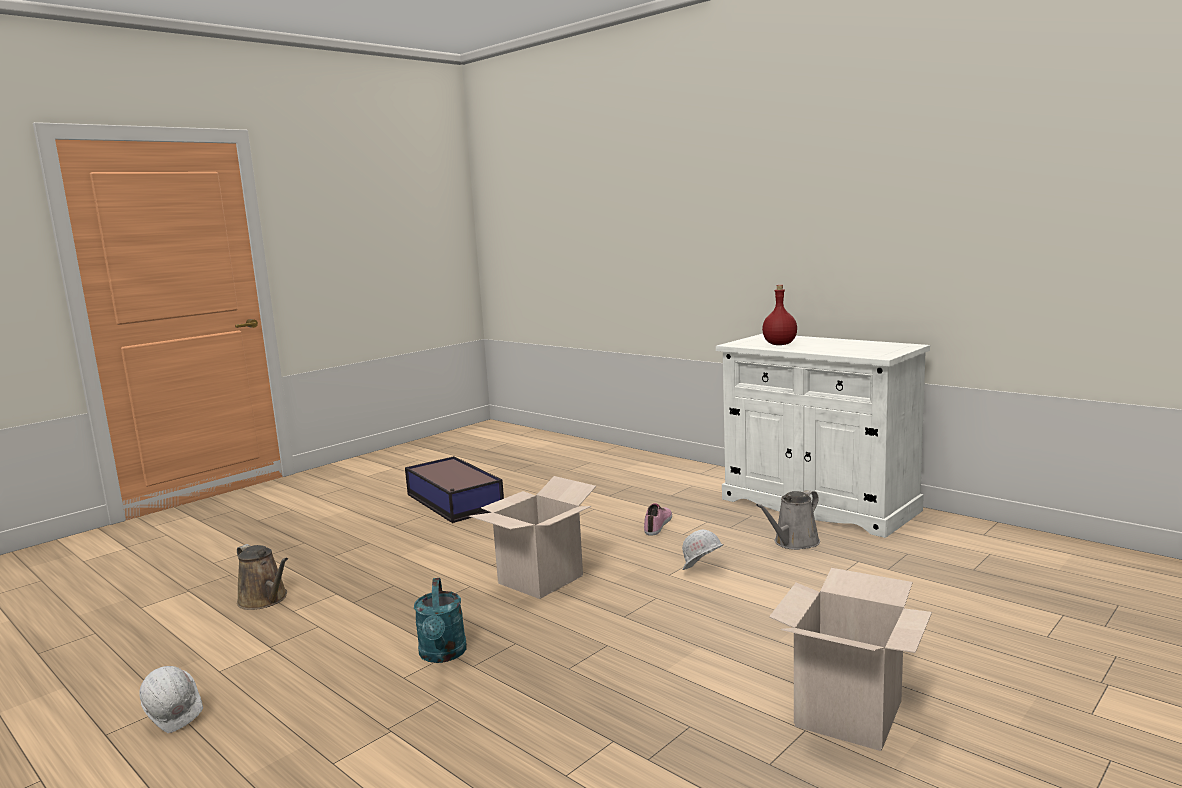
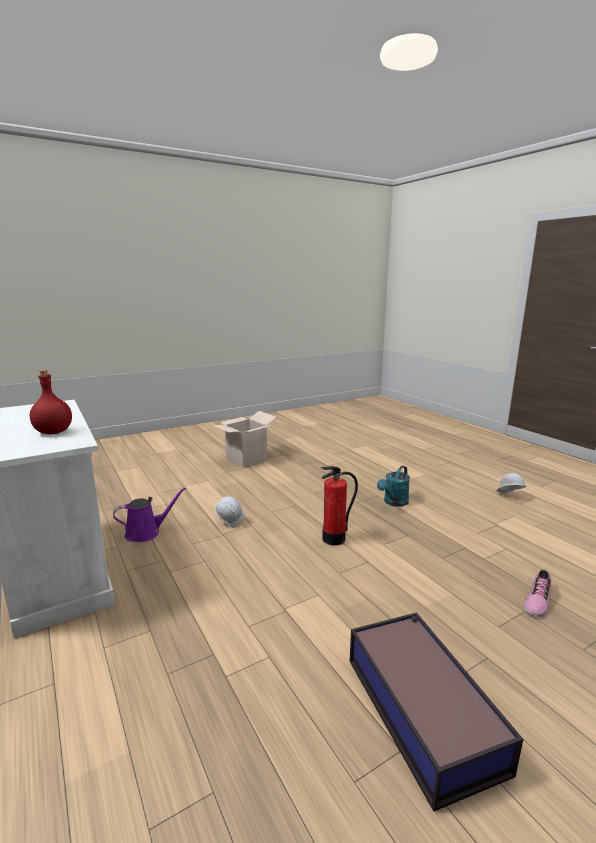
camera: 165 degrees left, 5 degrees up
brown watering can [237,544,288,610] -> none
turquoise watering can [414,578,467,663] -> turquoise watering can turned 150 degrees counterclockwise [377,466,410,507]
cardboard box [469,476,596,599] -> fire extinguisher [321,466,358,546]
shoe [644,503,672,536] -> shoe moved to [524,569,551,617]
grey watering can [756,490,820,550] -> purple watering can [113,487,186,542]

